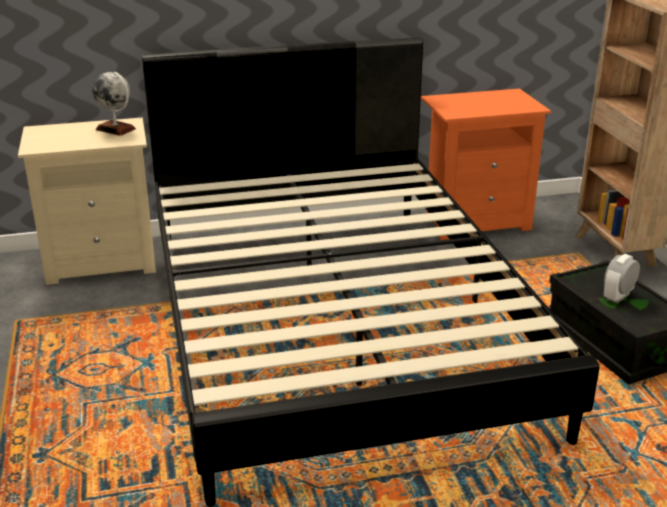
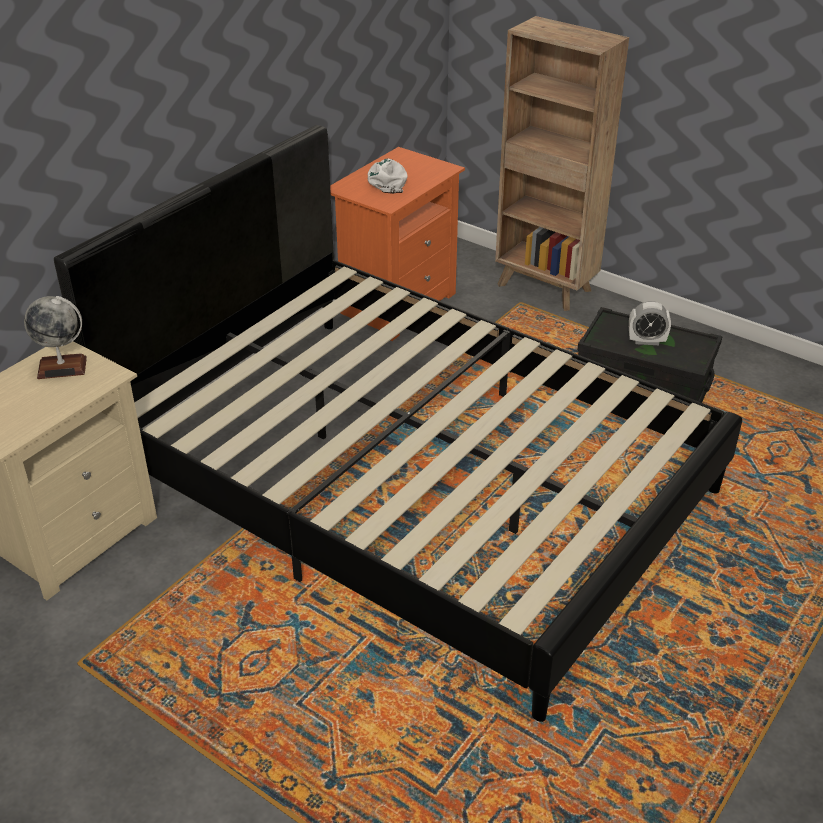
camera: 40 degrees left, 10 degrees up
alarm clock [604,254,640,303] -> alarm clock turned 90 degrees counterclockwise [629,301,671,345]
none -> white cap [368,158,408,194]

